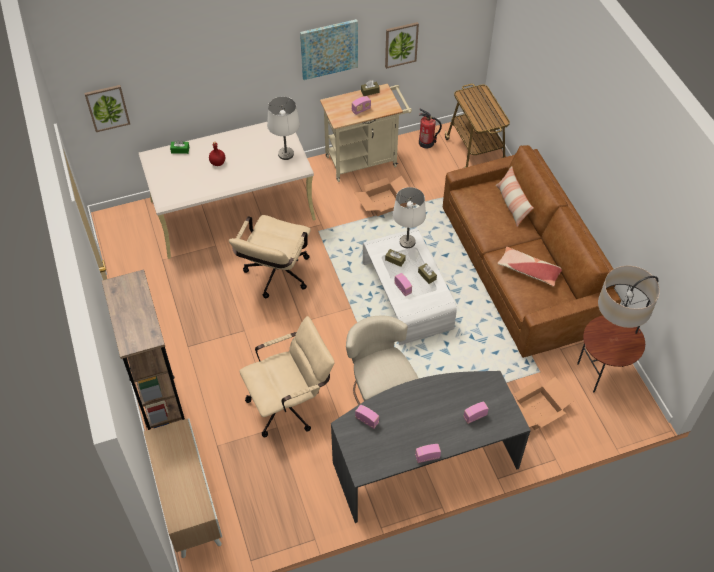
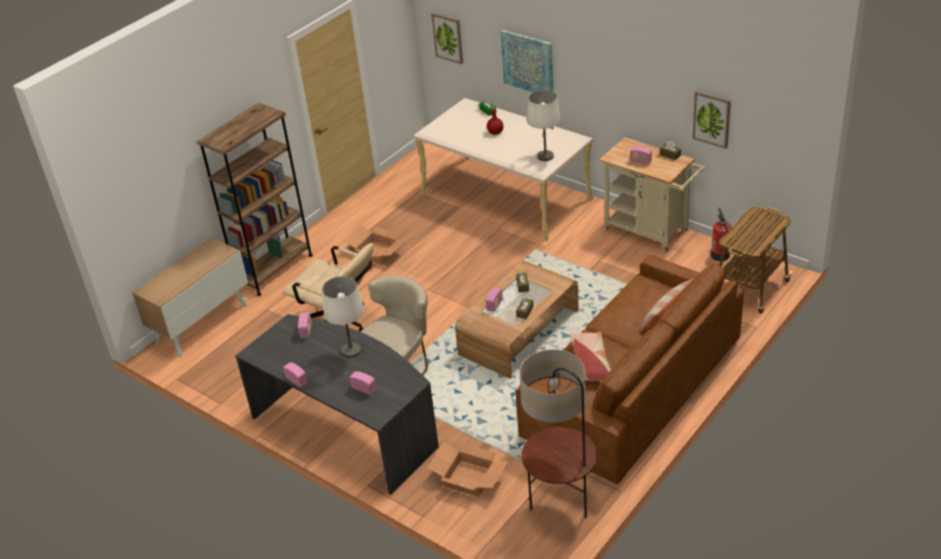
camera: 60 degrees right, 15 degrees down
beige office chair [229,215,311,298] -> none
picture [300,19,358,80] -> picture moved to [500,30,554,92]
cardboard box [354,176,409,216] -> cardboard box moved to [344,225,407,265]
white coffee table [363,228,457,345] -> brown coffee table [455,260,579,379]
white table lamp [393,187,426,248] -> white table lamp moved to [322,276,365,358]

